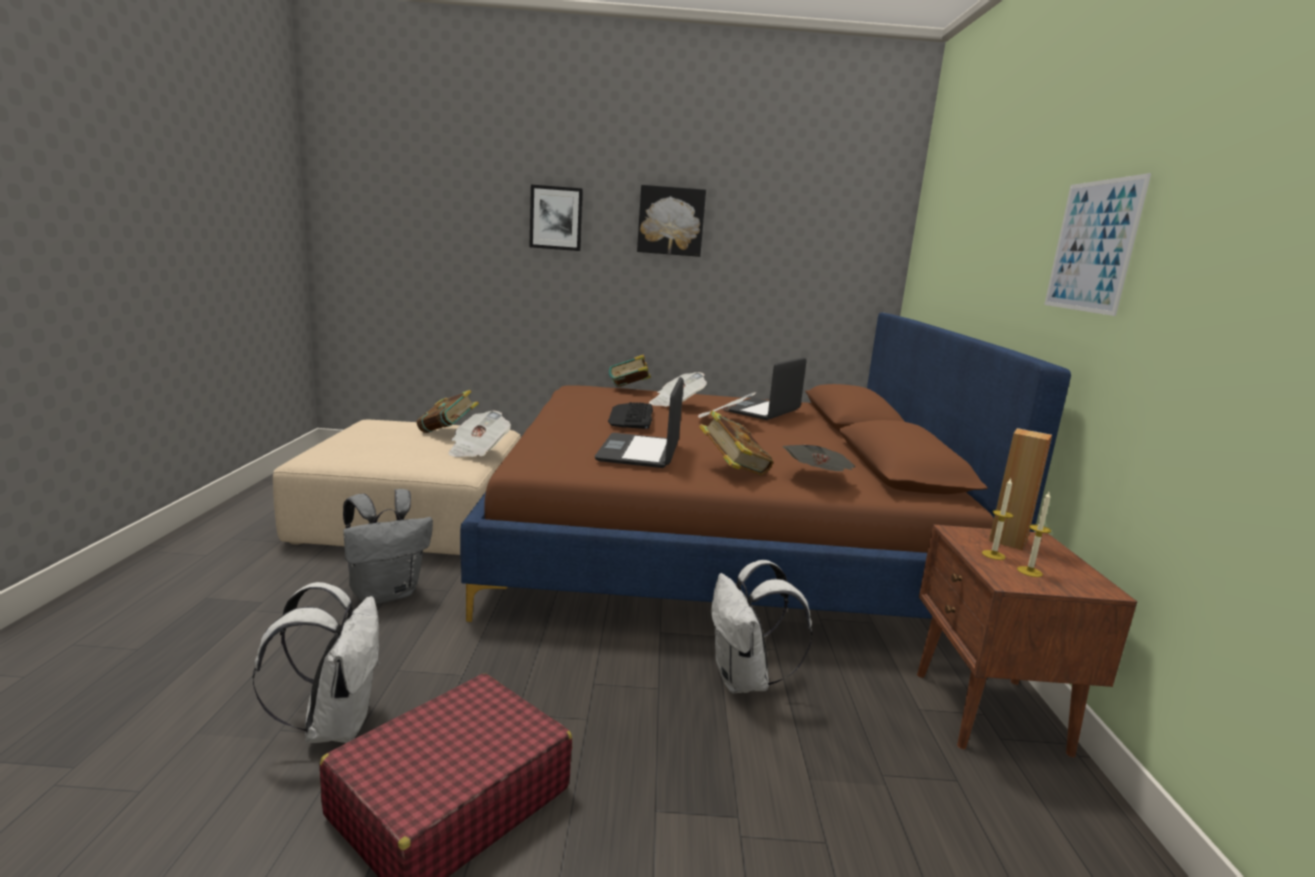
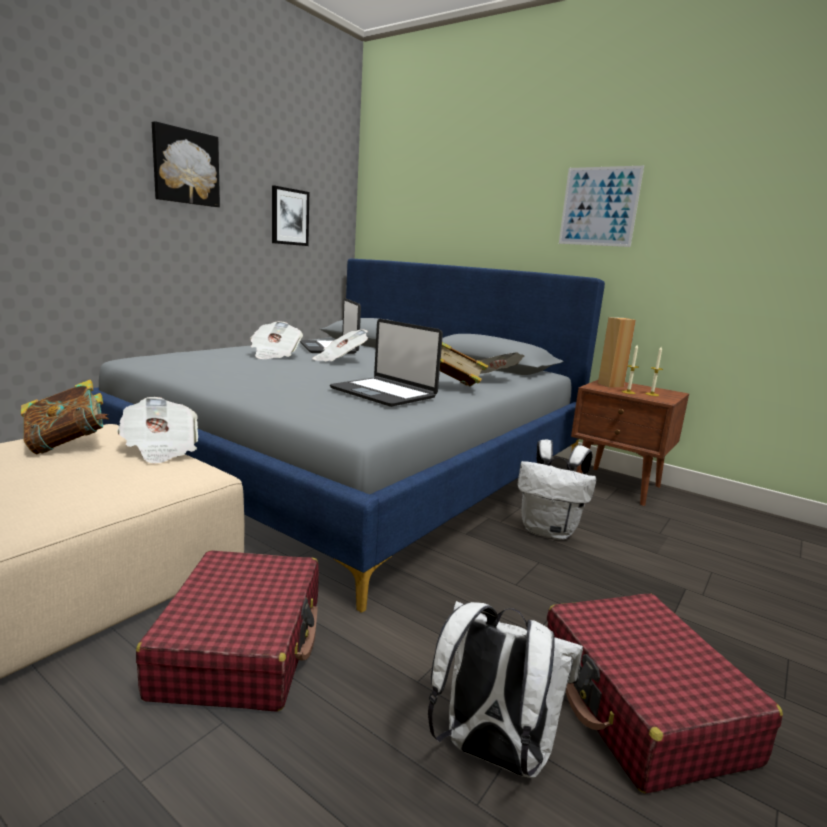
camera: 55 degrees left, 0 degrees up
grey backpack [343,489,433,604] -> red suitcase [136,550,319,712]
brown bed [460,312,1071,622] -> grey bed [91,259,605,613]
picture [529,185,583,251] -> picture moved to [272,186,309,246]
keyboard [608,402,653,429] -> none
book [609,355,651,387] -> none

